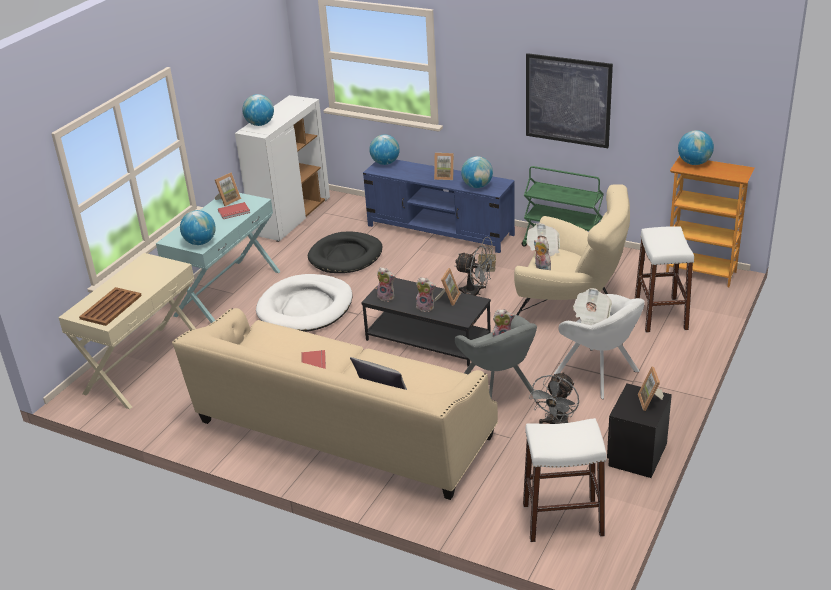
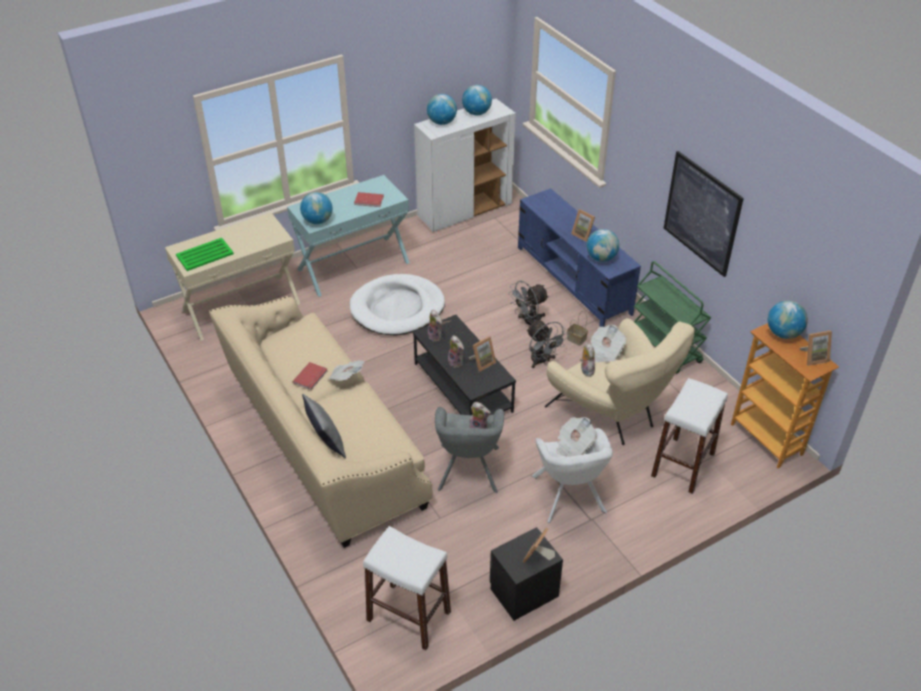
camera: 30 degrees right, 10 degrees up
brown tray [79,287,142,326] -> green tray [176,238,234,271]
picture frame [214,173,241,206] -> picture frame moved to [800,330,832,366]
black dog bed [308,231,382,273] -> none
globe [369,134,400,165] -> globe moved to [462,85,492,115]
grey fan [529,372,579,424] -> grey fan moved to [508,281,549,325]
none -> newspaper [328,360,365,381]

